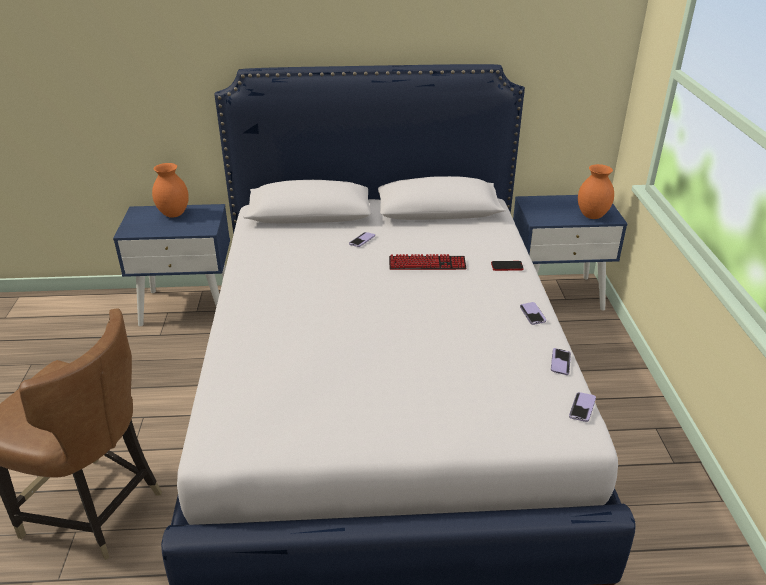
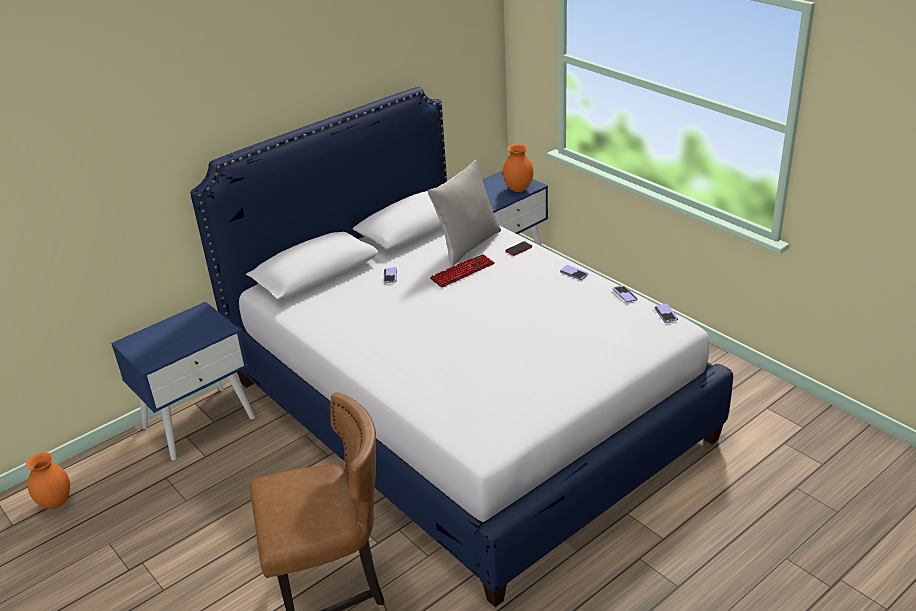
camera: 35 degrees left, 0 degrees up
orange vase [152,163,189,218] -> orange vase moved to [26,452,70,509]
none -> grey pillow [427,160,501,266]

